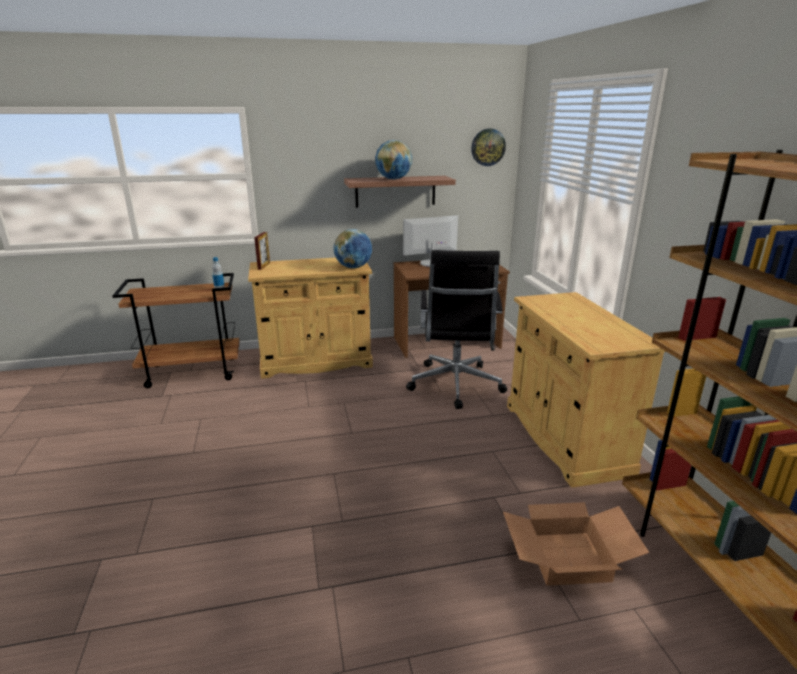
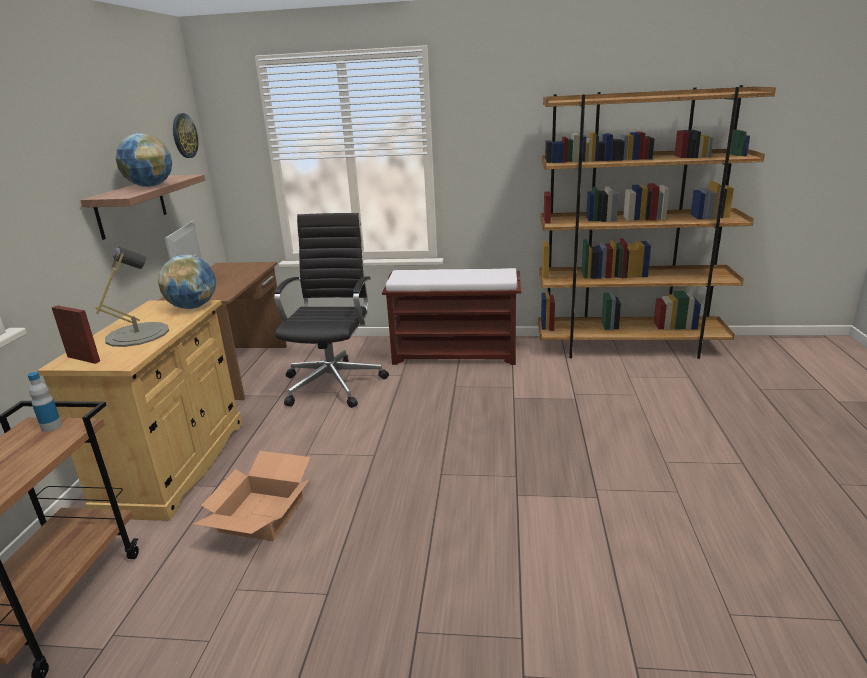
camera: 70 degrees left, 0 degrees up
black office chair [406,250,507,409] -> black office chair turned 105 degrees counterclockwise [274,213,389,408]
cardboard box [503,502,649,586] -> cardboard box moved to [194,451,311,541]
beige cabinet [507,292,666,488] -> brown bench [382,268,521,365]
none -> grey table lamp [95,247,169,347]

